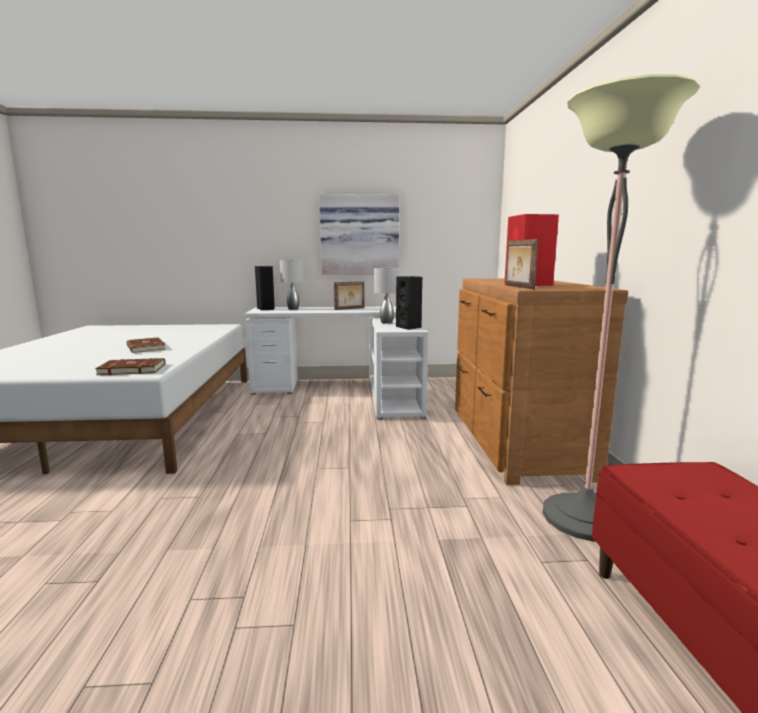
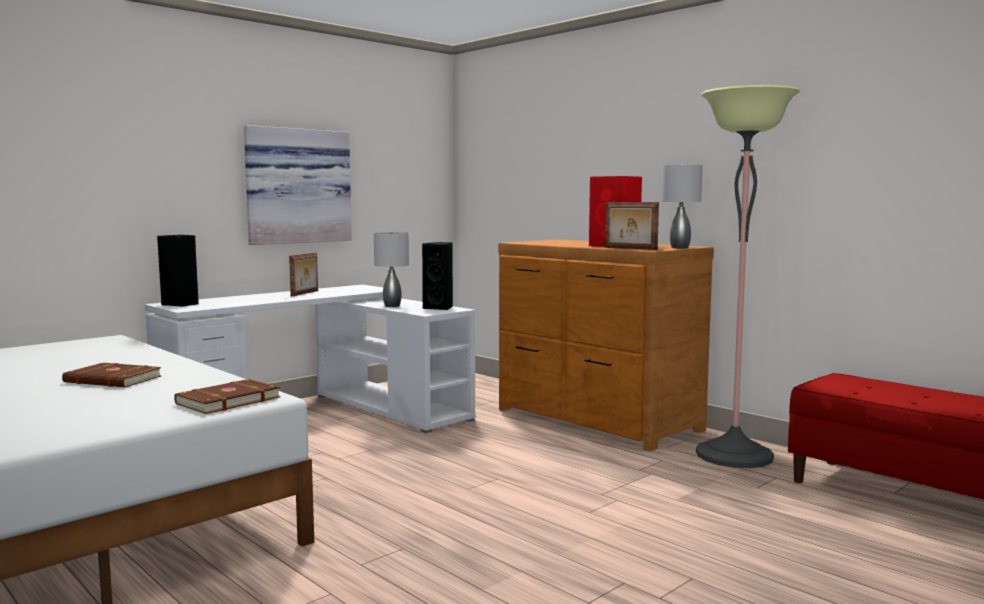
camera: 40 degrees left, 5 degrees down
grey table lamp [280,259,304,310] -> grey table lamp moved to [662,164,703,248]

